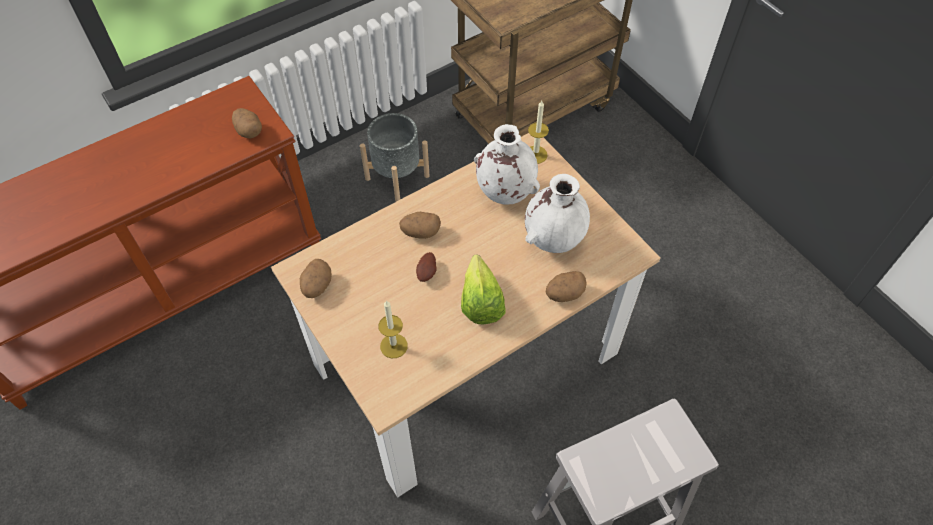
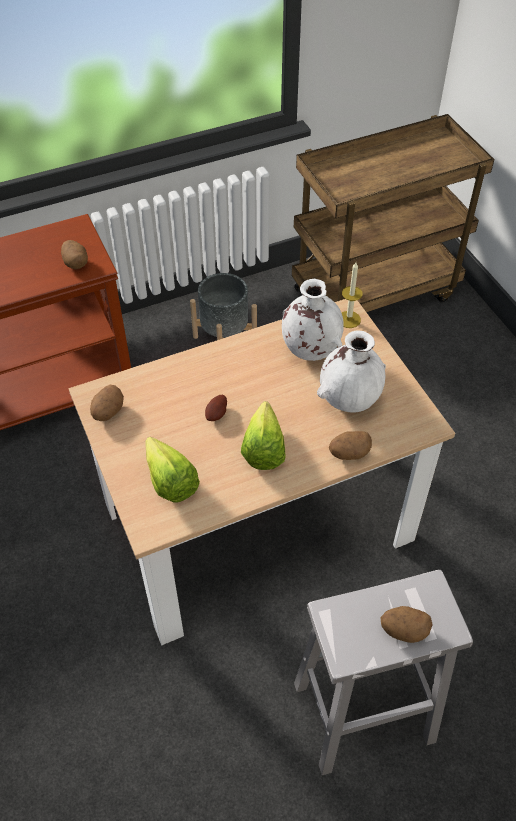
camera: 10 degrees right, 5 degrees down
candle [378,300,408,358] -> lettuce [145,437,200,503]
potato [399,212,441,239] -> potato moved to [380,606,433,643]

